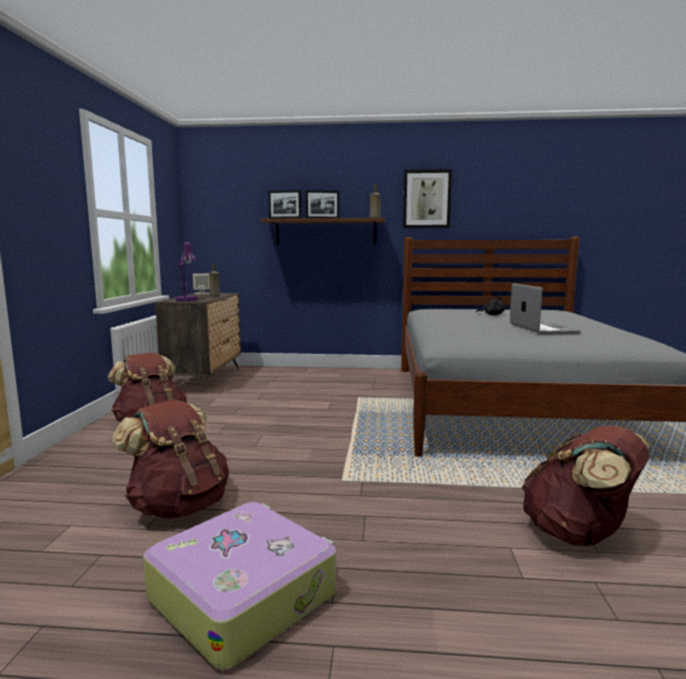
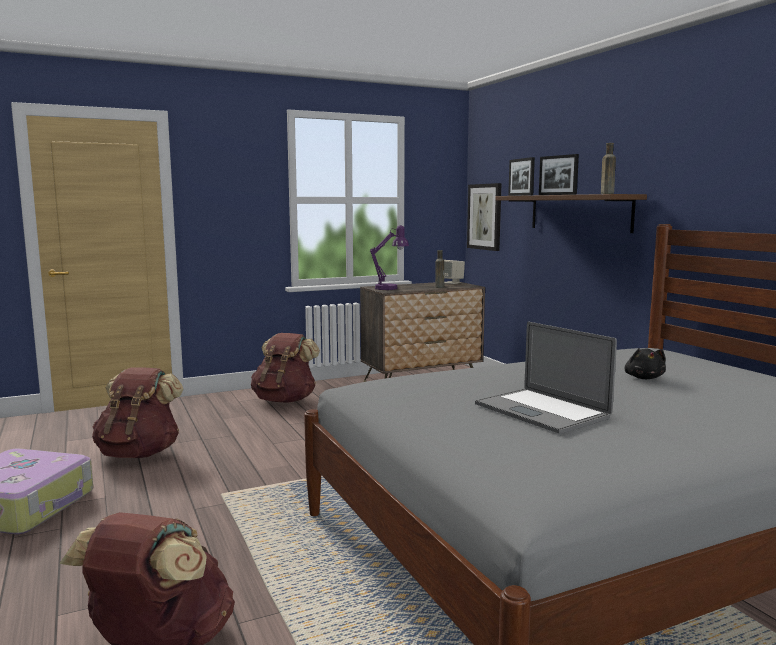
camera: 60 degrees right, 0 degrees up
picture [403,169,452,228] -> picture moved to [467,183,502,251]
laptop [510,283,581,334] -> laptop turned 90 degrees clockwise [475,321,617,434]

